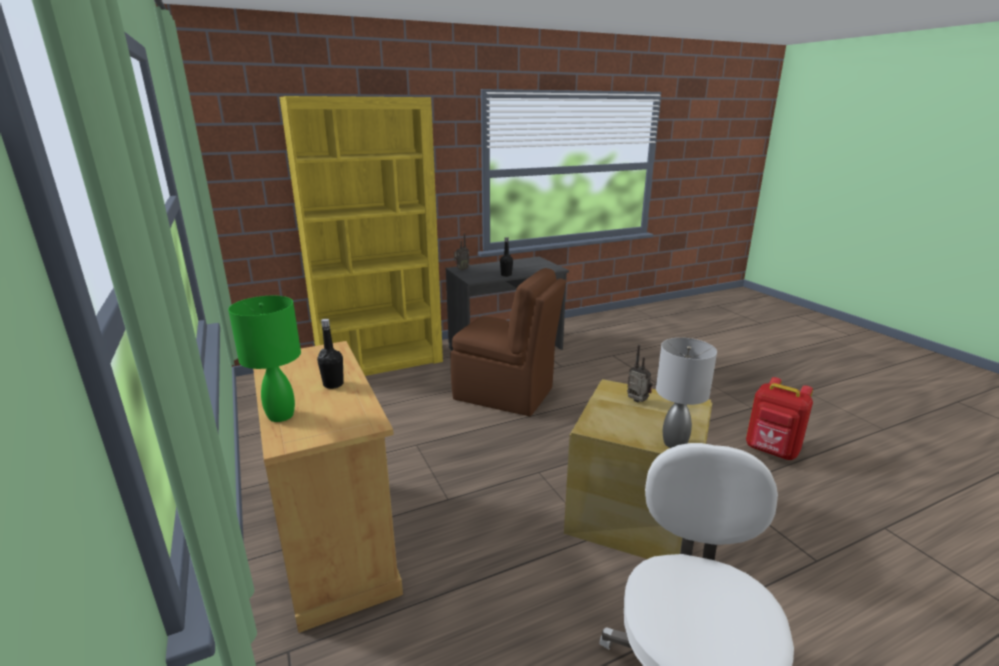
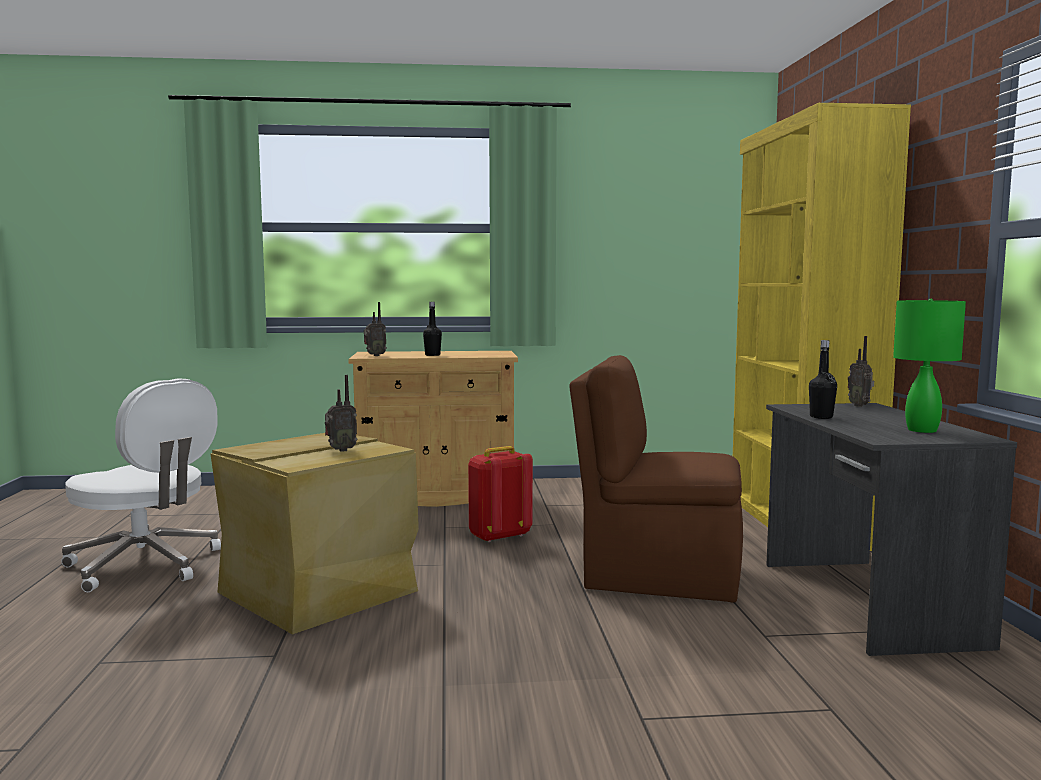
camera: 110 degrees right, 15 degrees down
green table lamp [228,296,301,422] -> green table lamp moved to [893,299,966,433]
brown chair [451,268,566,416] -> brown chair turned 60 degrees clockwise [569,355,743,603]
grey table lamp [656,338,717,448] -> none
red backpack [746,377,813,460] -> red backpack moved to [468,446,533,543]
none -> radio [364,302,387,356]

